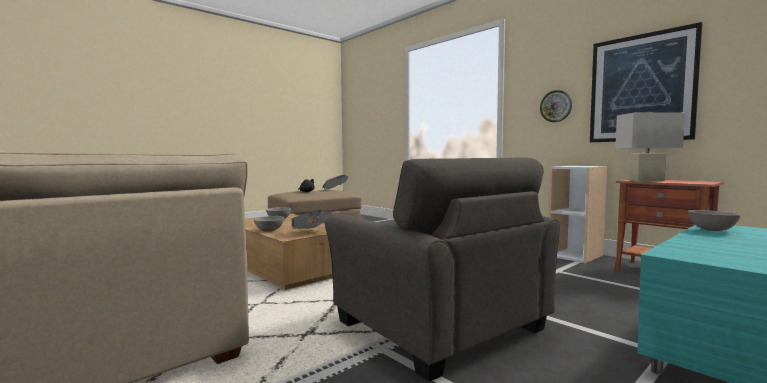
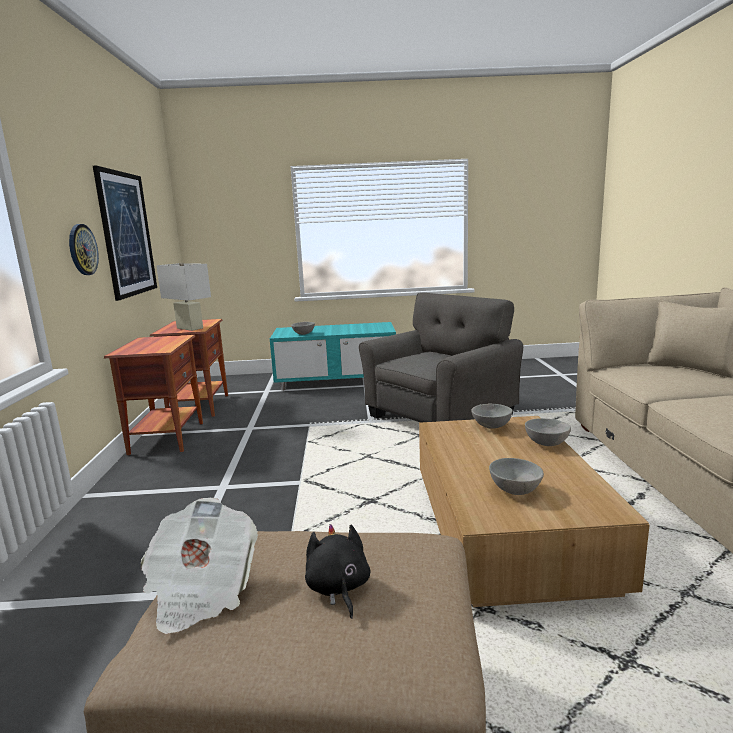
camera: 140 degrees left, 10 degrees up
newspaper [291,210,332,229] -> grey bowl [471,404,513,429]
grey armchair [325,158,560,382] -> grey armchair turned 45 degrees clockwise [359,293,523,423]
bookcase [549,166,607,263] -> nightstand [104,335,203,455]

